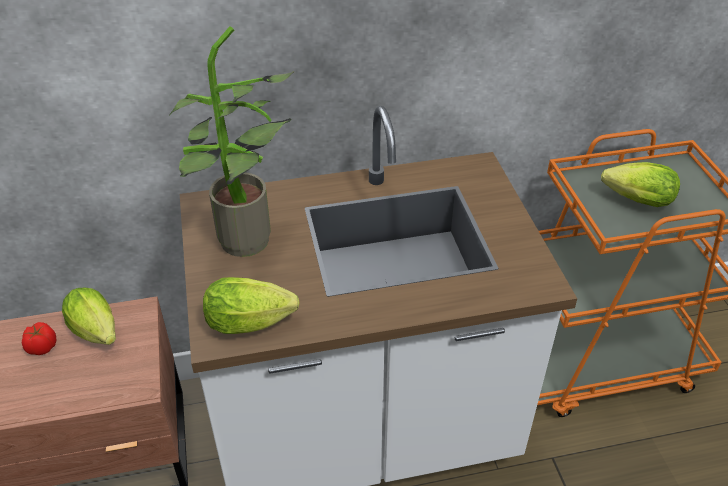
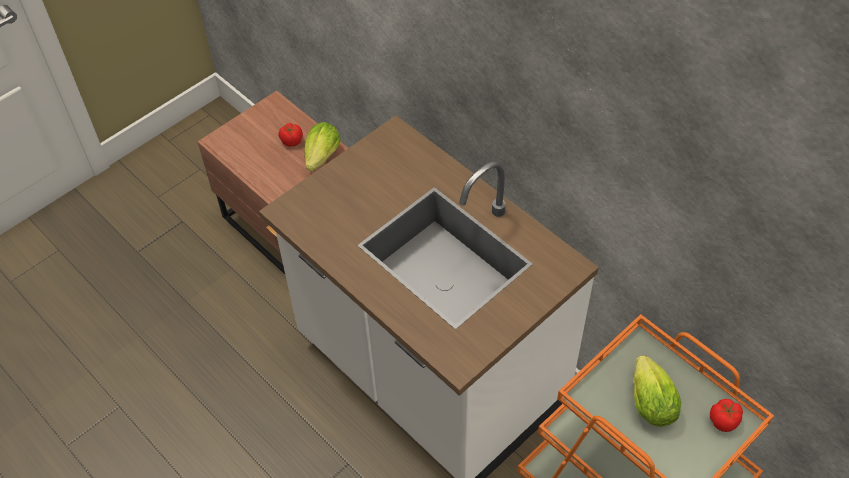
camera: 60 degrees right, 10 degrees up
potted plant [169,26,295,257] -> none
lettuce [203,277,300,334] -> none
none -> tomato [710,399,743,432]

